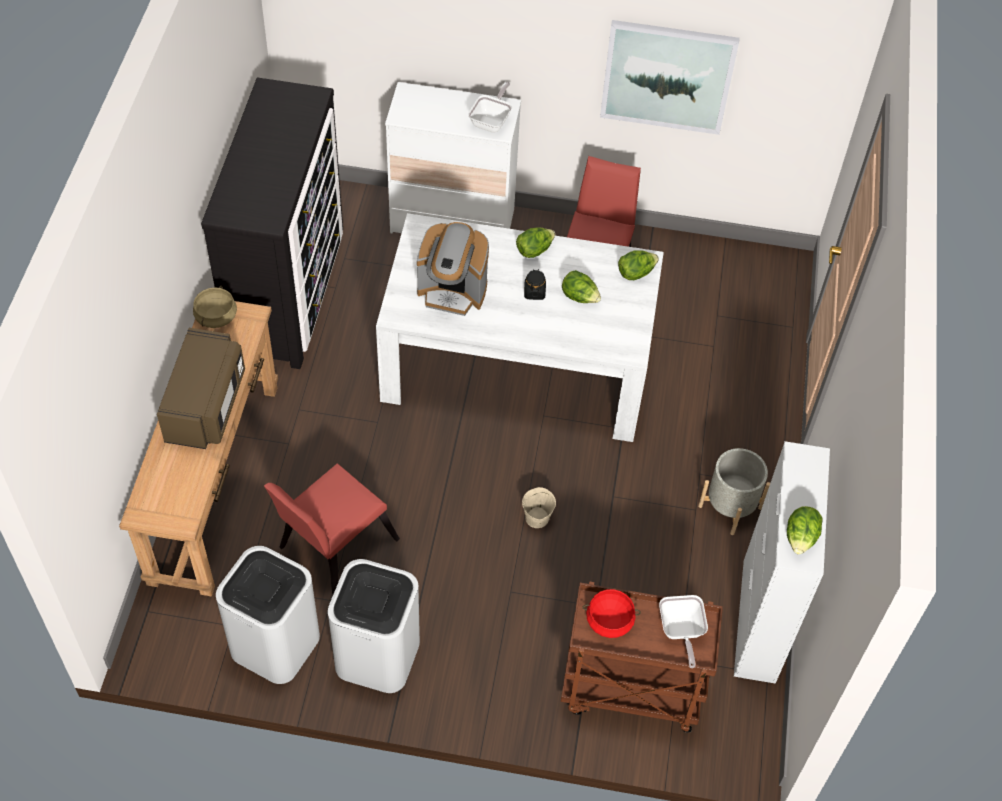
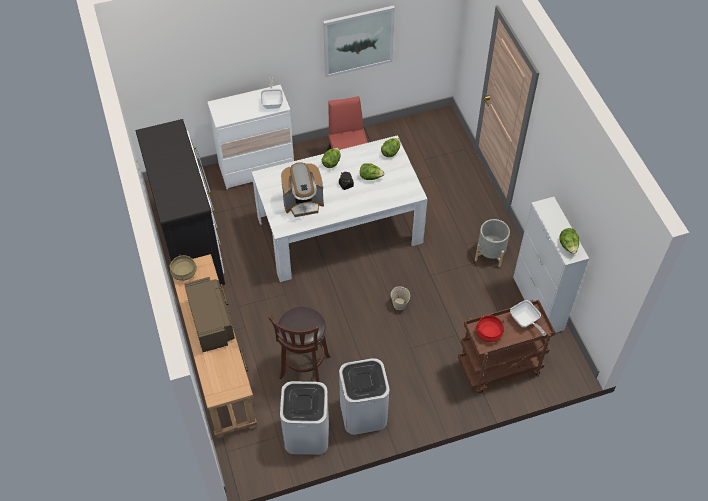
camera: 25 degrees left, 0 degrees up
red chair [264,464,400,594] -> brown stool [268,307,331,382]

